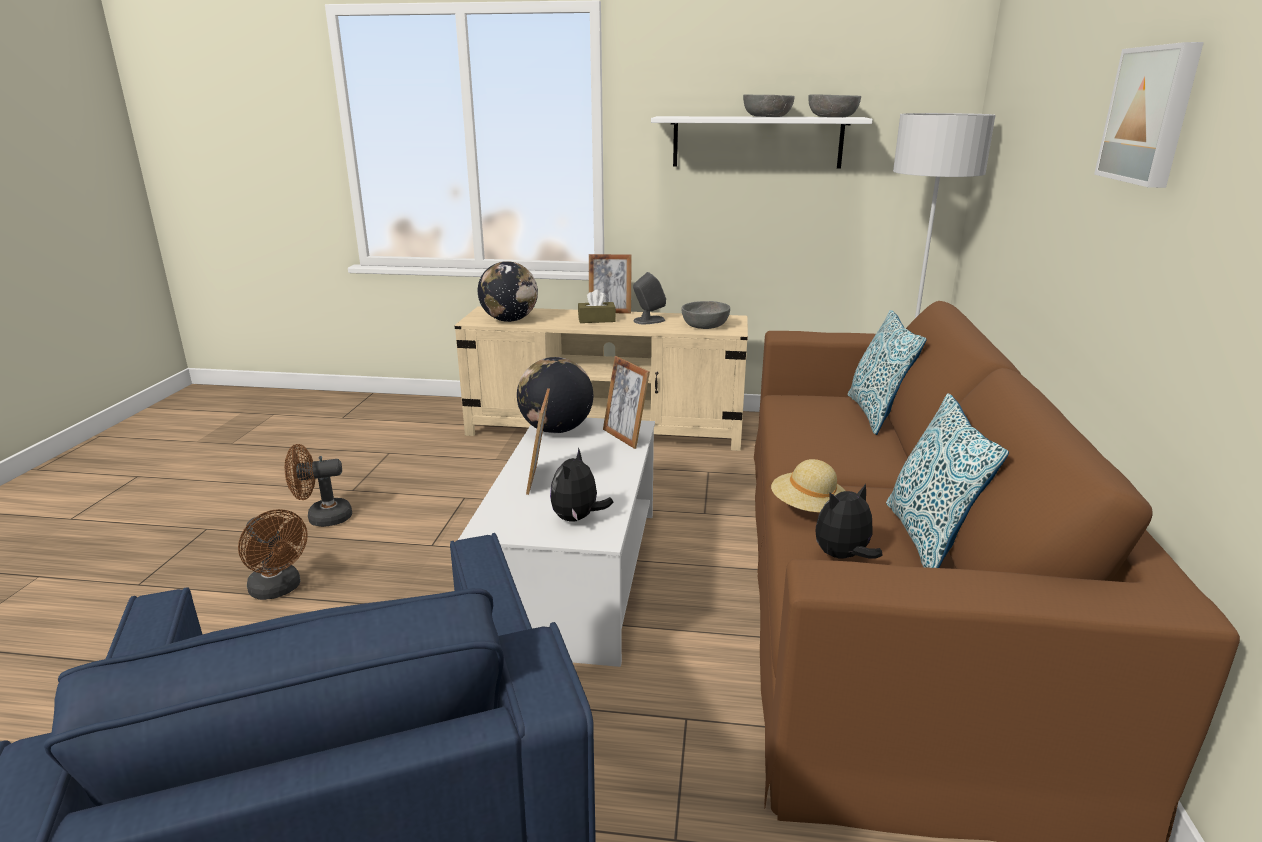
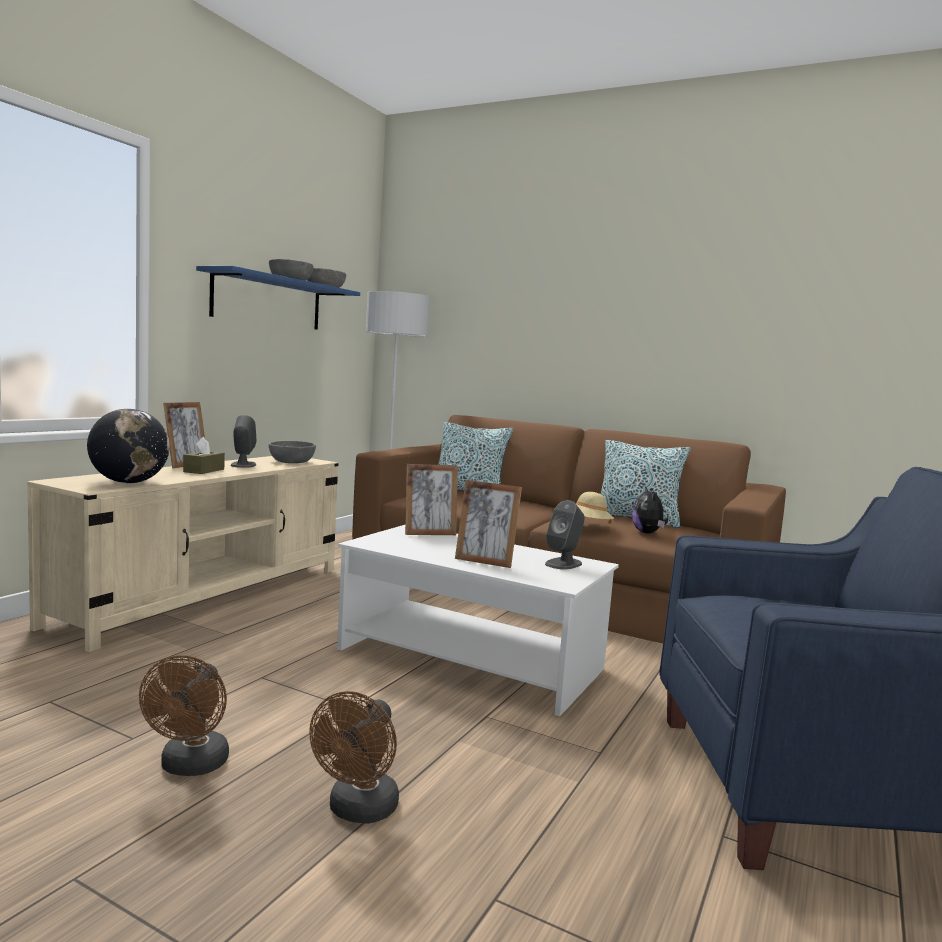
camera: 70 degrees left, 15 degrees down
brown fan [238,509,308,600] -> brown fan turned 135 degrees clockwise [309,691,399,824]
globe [517,357,593,433] -> none
plush toy [550,447,614,522] -> grey speaker [545,500,585,570]
white shelf [651,116,873,168] -> blue shelf [196,266,360,330]
picture [1094,42,1204,188] -> none

